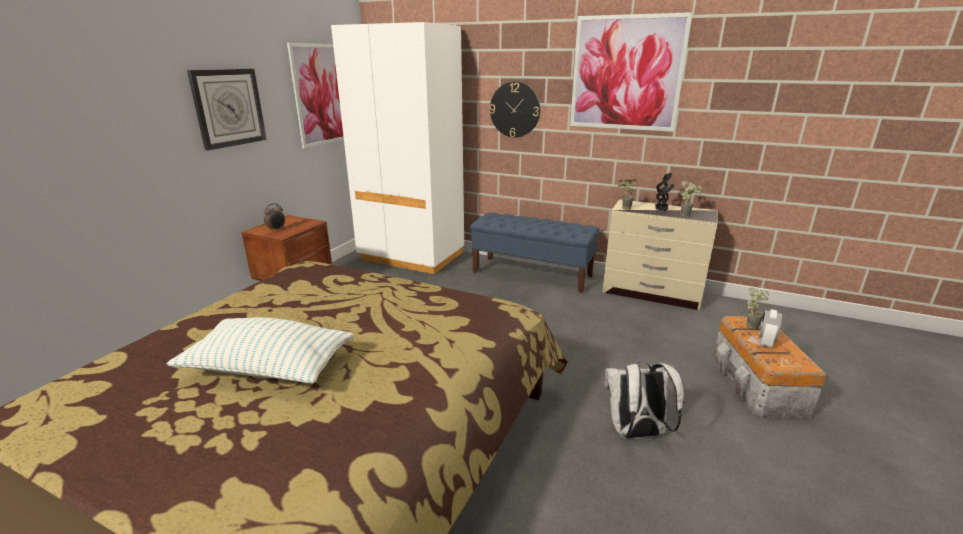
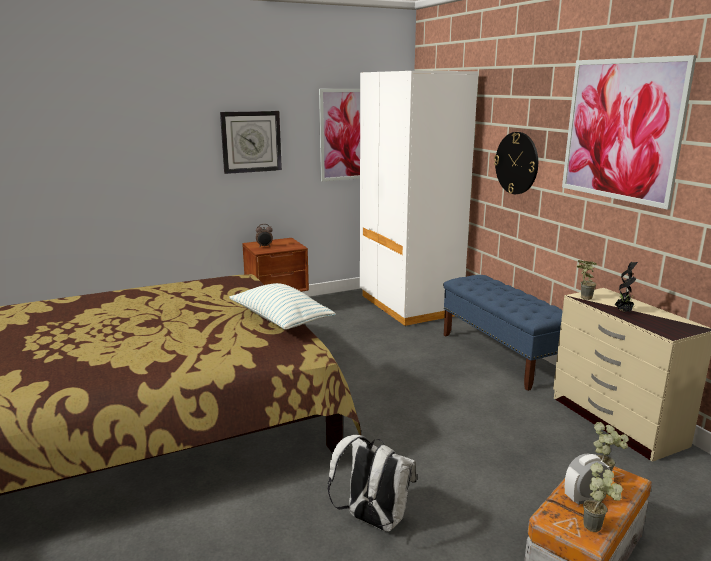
camera: 40 degrees right, 5 degrees down
pillow [166,317,354,384] -> pillow moved to [229,283,336,330]
potted plant [681,181,702,217] -> potted plant moved to [583,463,623,532]

